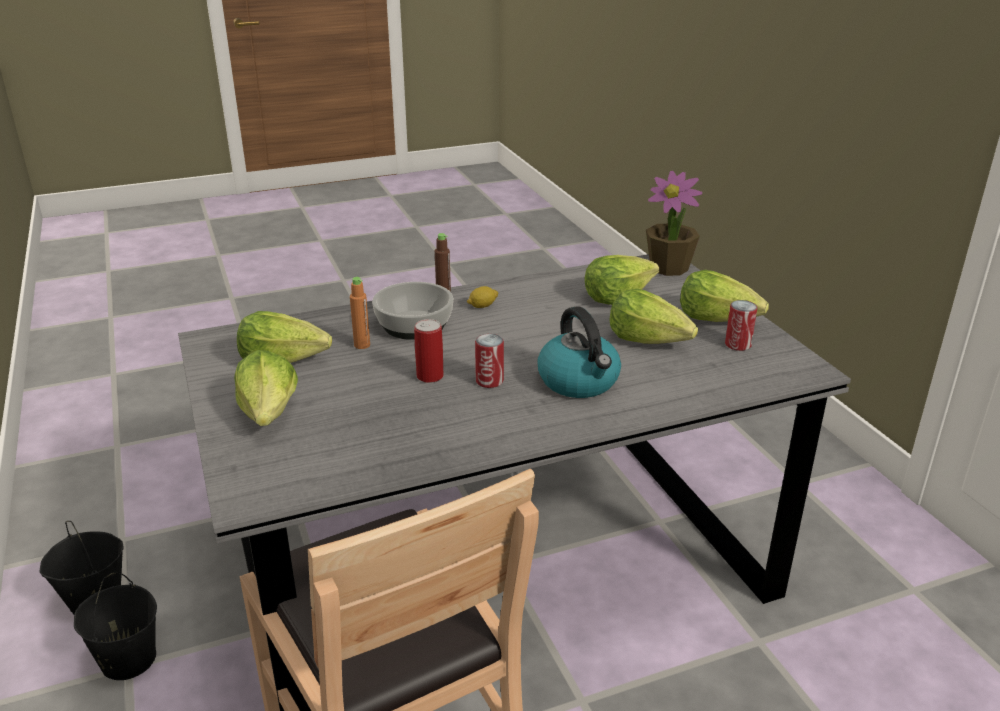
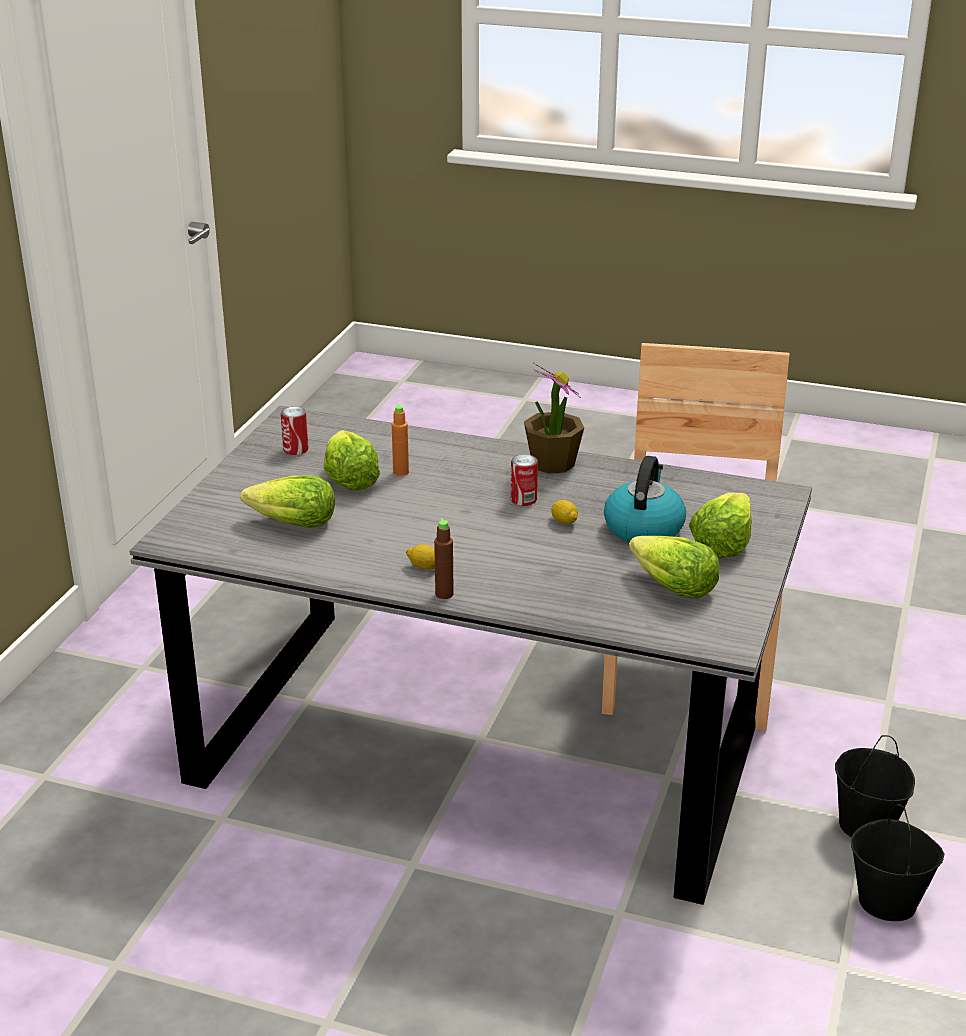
camera: 140 degrees left, 0 degrees up
orange bottle [350,277,370,349] -> orange bottle moved to [392,404,409,476]
bowl [372,282,453,340] -> none
can [414,319,444,383] -> lemon [551,500,578,525]
kettle [537,306,621,398] -> kettle moved to [604,456,686,542]
potted plant [646,171,702,276] -> potted plant moved to [524,363,584,474]
lettuce [680,270,769,322] -> none

